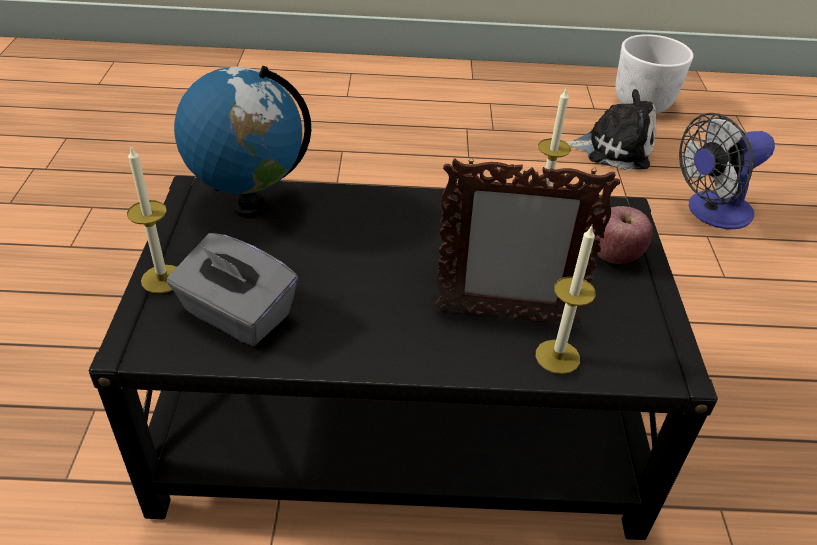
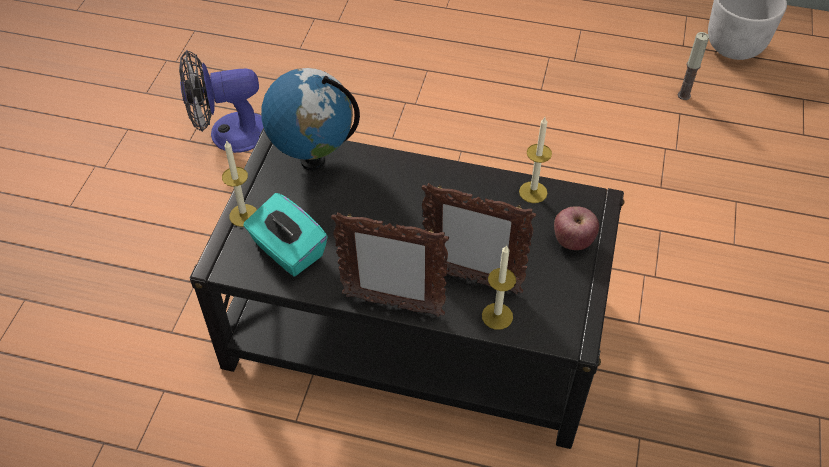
camera: 15 degrees right, 10 degrees up
grey tissue box [167,233,298,346] -> turquoise tissue box [243,193,328,276]
plush toy [564,89,656,170] -> candle [678,32,709,100]
fan [679,113,775,229] -> fan moved to [179,50,263,153]
none -> picture frame [331,212,449,317]

